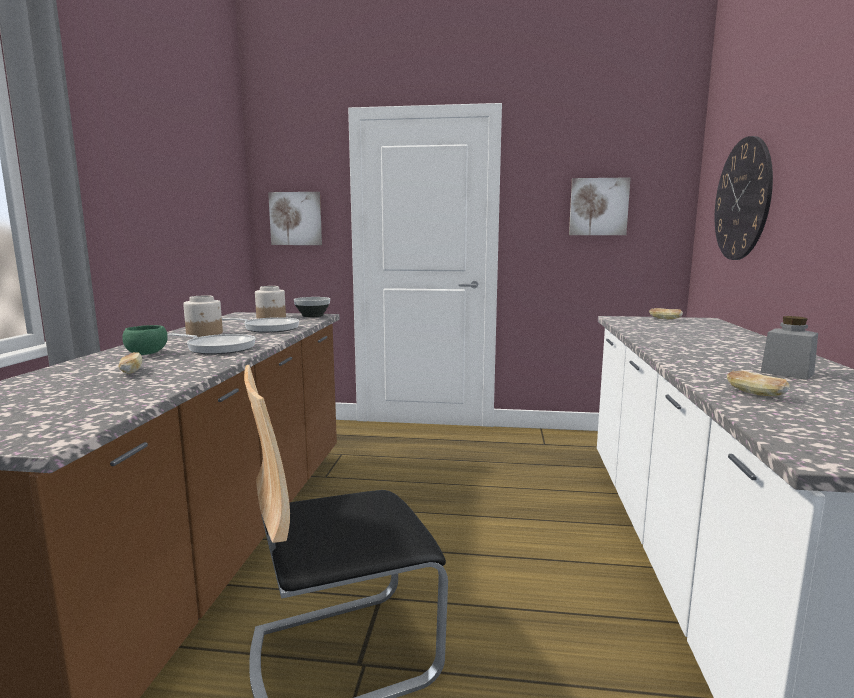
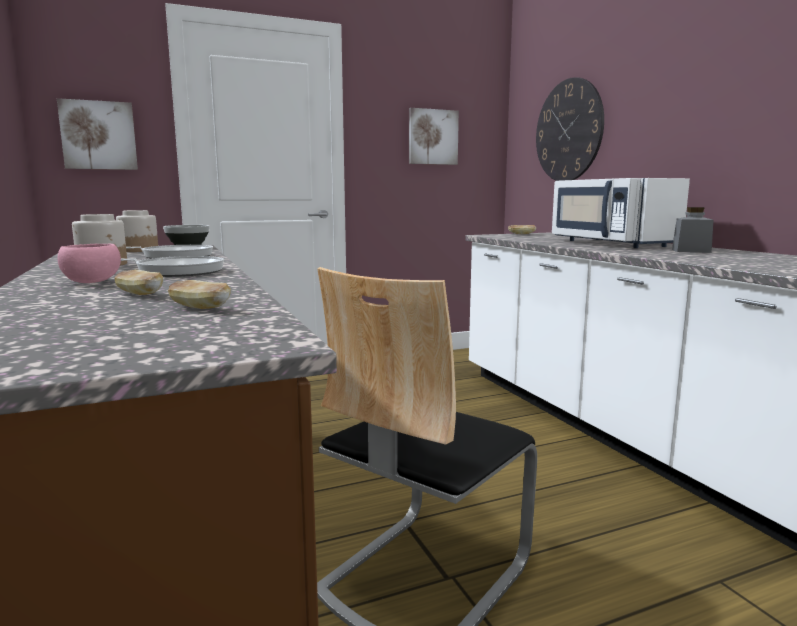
camera: 30 degrees left, 0 degrees up
green bowl [122,325,168,355] -> pink bowl [58,243,121,283]
bread [727,371,790,396] -> bread moved to [168,280,231,309]
none -> white microwave [552,178,690,248]

